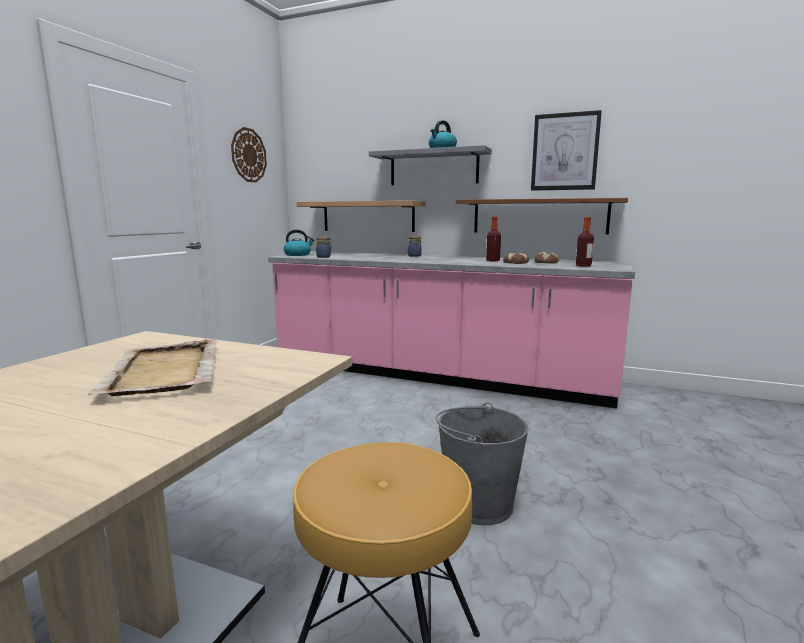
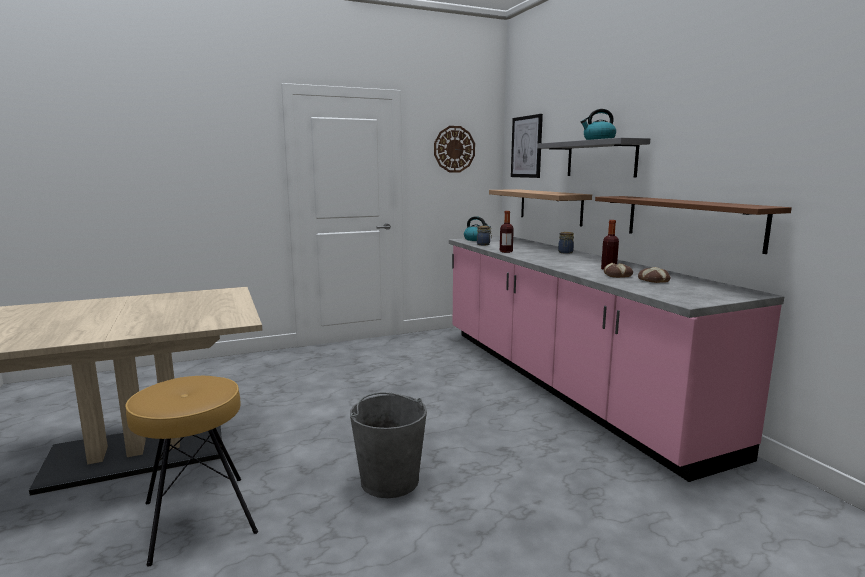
camera: 45 degrees right, 0 degrees up
beige tray [88,339,217,396] -> none
picture [531,110,602,191] -> picture moved to [511,114,543,178]
bottle [576,217,594,267] -> bottle moved to [500,211,514,253]

